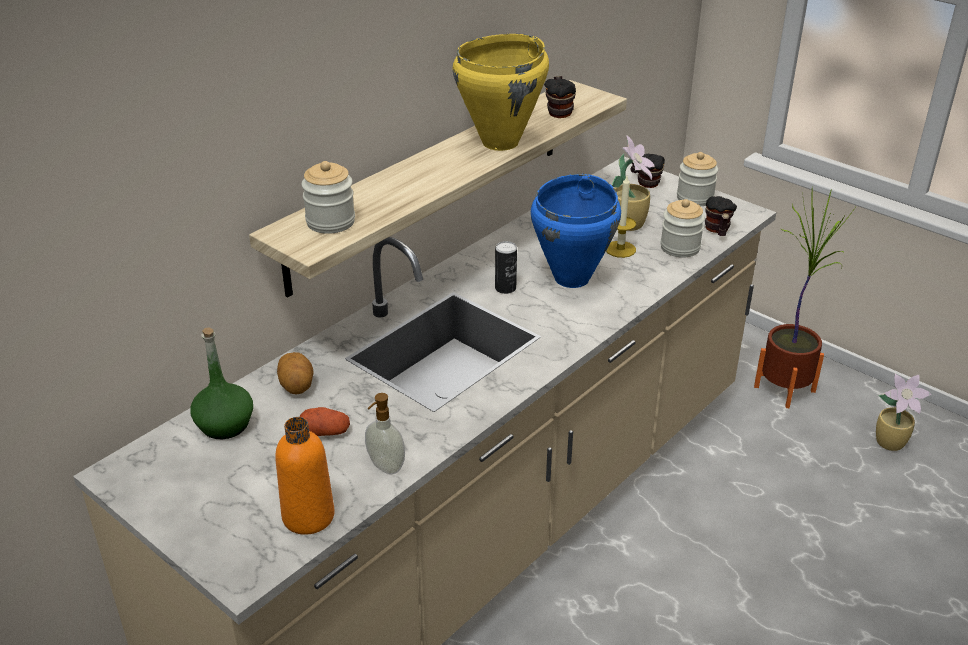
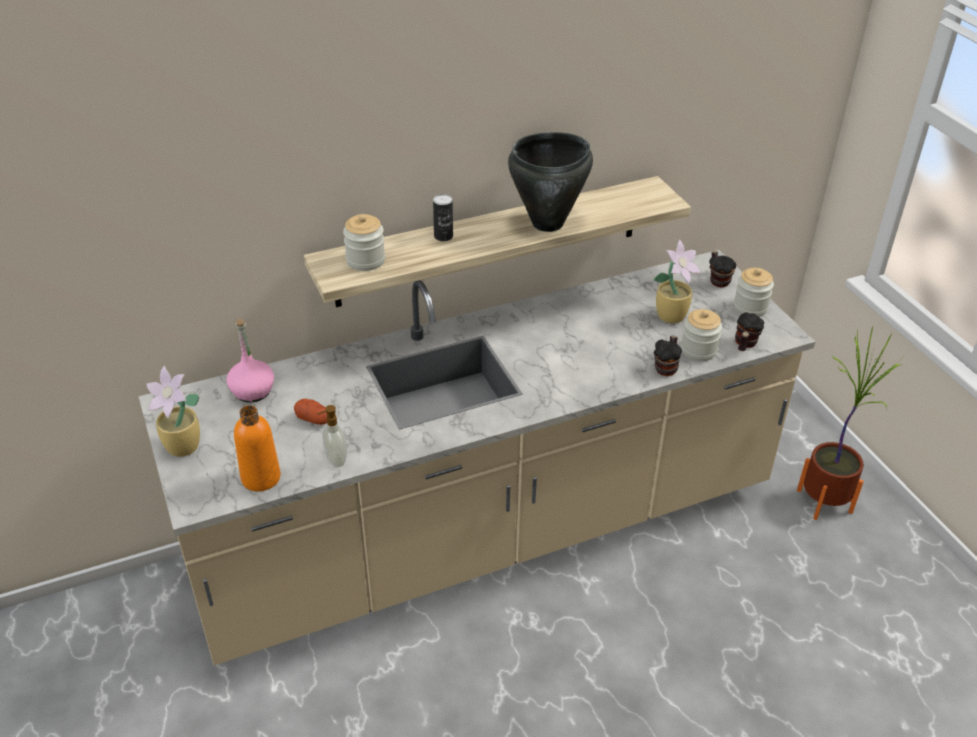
camera: 25 degrees right, 5 degrees up
green bottle [190,327,253,439] -> pink bottle [227,319,274,402]
potato [277,352,314,394] -> none
yellow cooking pot [453,34,549,151] -> black cooking pot [508,132,593,232]
can [495,241,517,294] -> can moved to [433,194,453,241]
blue cooking pot [531,174,621,288] -> none
mug [544,76,576,118] -> mug moved to [654,336,682,376]
candle [606,176,636,258] -> none
potted plant [876,374,931,451] -> potted plant moved to [147,366,200,457]

